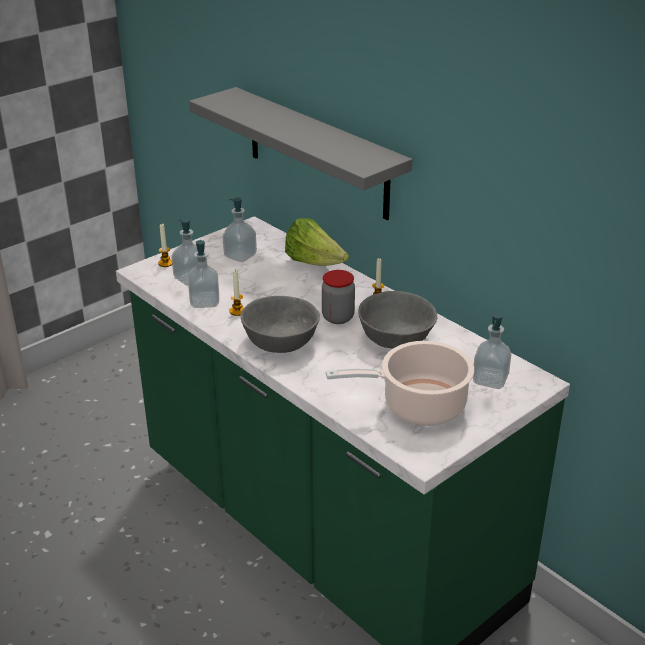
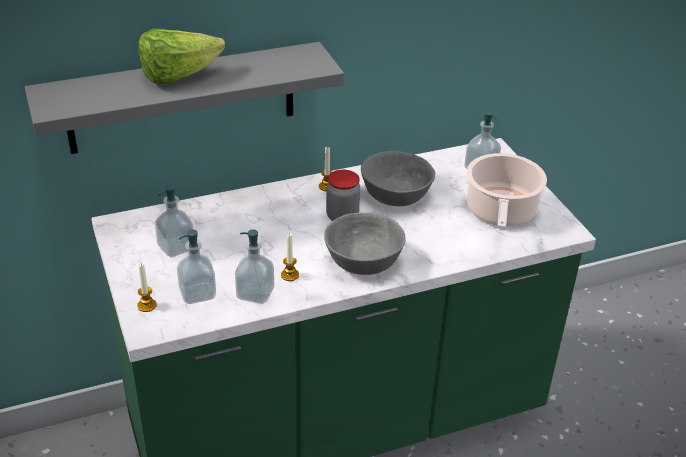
camera: 70 degrees left, 5 degrees up
lettuce [285,218,349,266] -> lettuce moved to [138,29,225,84]

